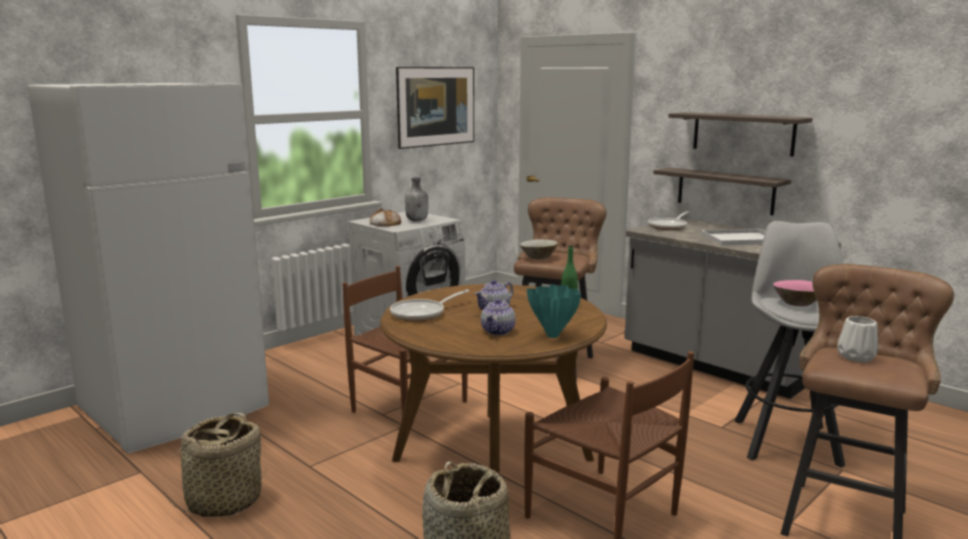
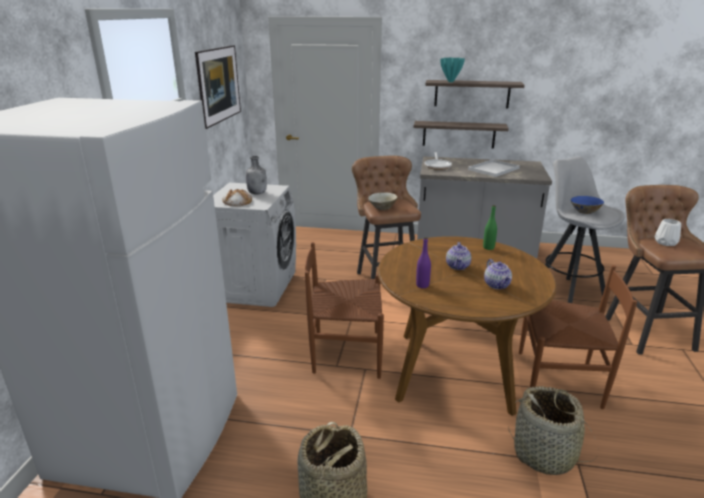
camera: 35 degrees left, 10 degrees up
frying pan [390,290,469,321] -> purple bottle [416,237,431,288]
turquoise vase [527,284,581,338] -> turquoise vase moved to [440,58,465,82]
pink bowl [773,280,817,306] -> blue bowl [571,196,604,214]

